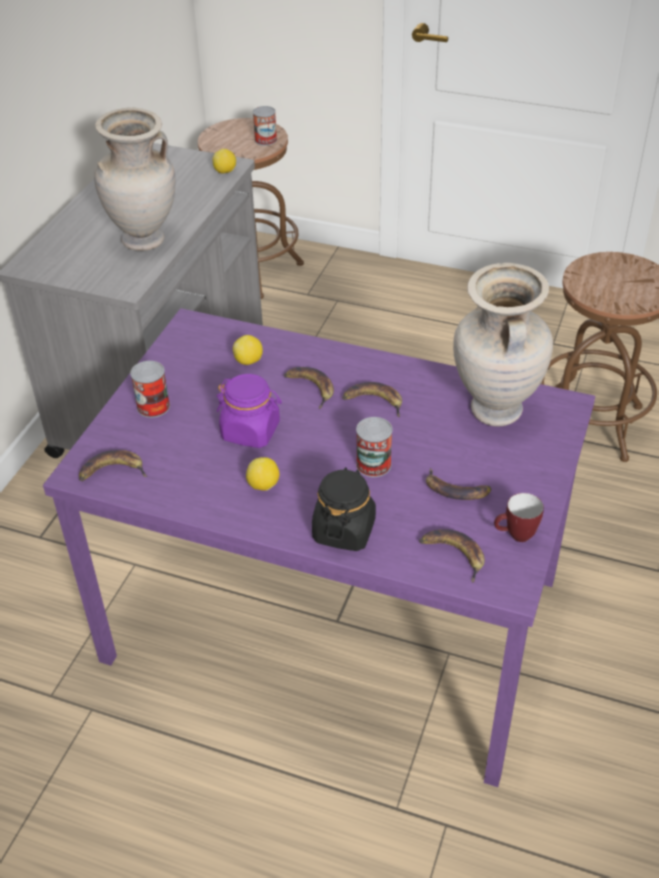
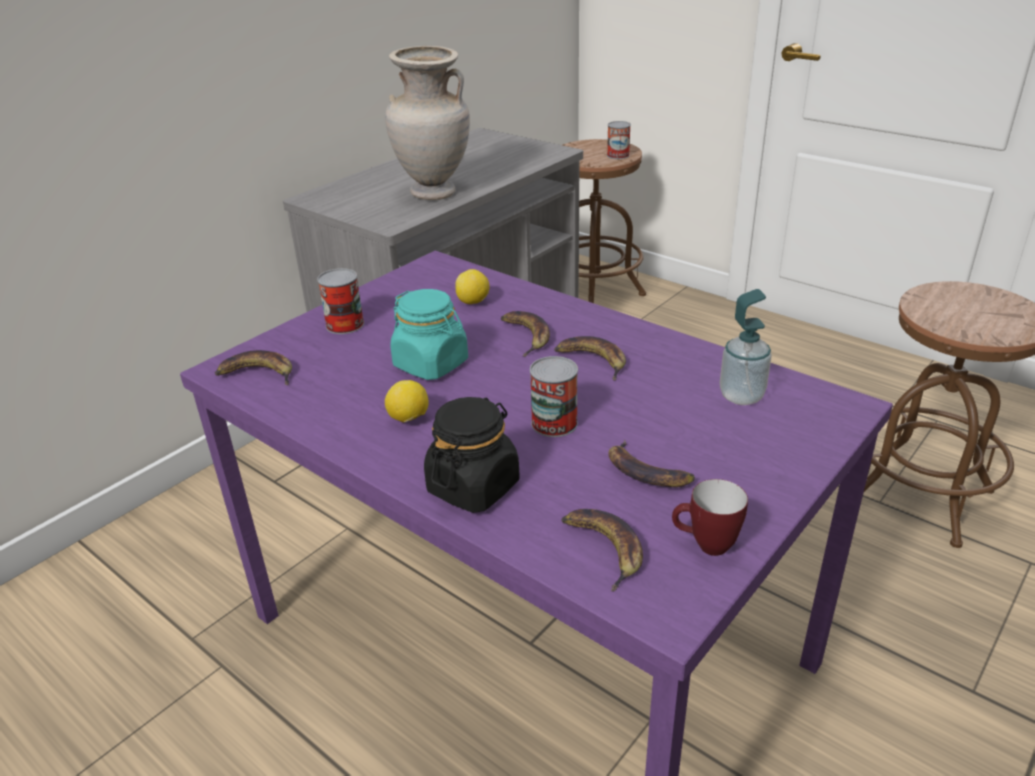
camera: 20 degrees right, 10 degrees down
lemon [212,149,236,174] -> none
purple jar [217,374,282,448] -> turquoise jar [390,289,468,380]
beige vase [453,263,553,427] -> soap dispenser [720,289,772,405]

